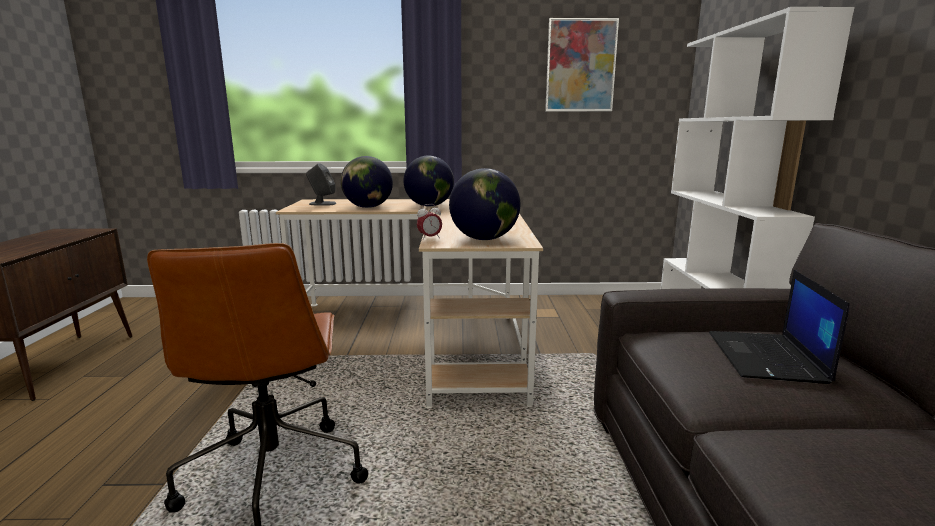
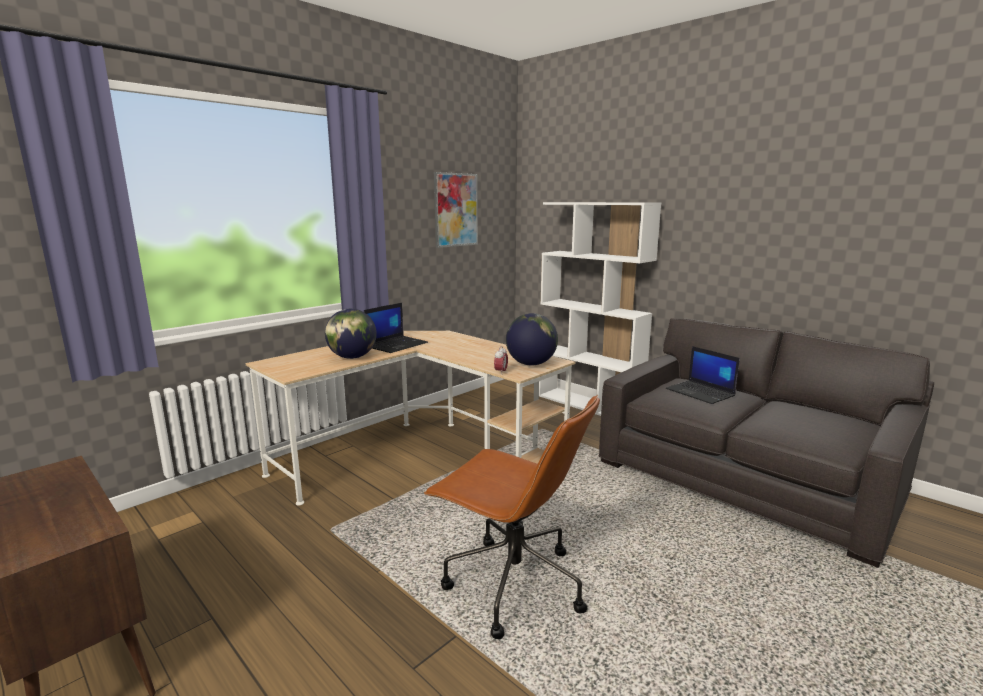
camera: 45 degrees left, 0 degrees up
grey speaker [306,163,337,206] -> none
globe [403,156,454,207] -> laptop [364,303,428,353]

